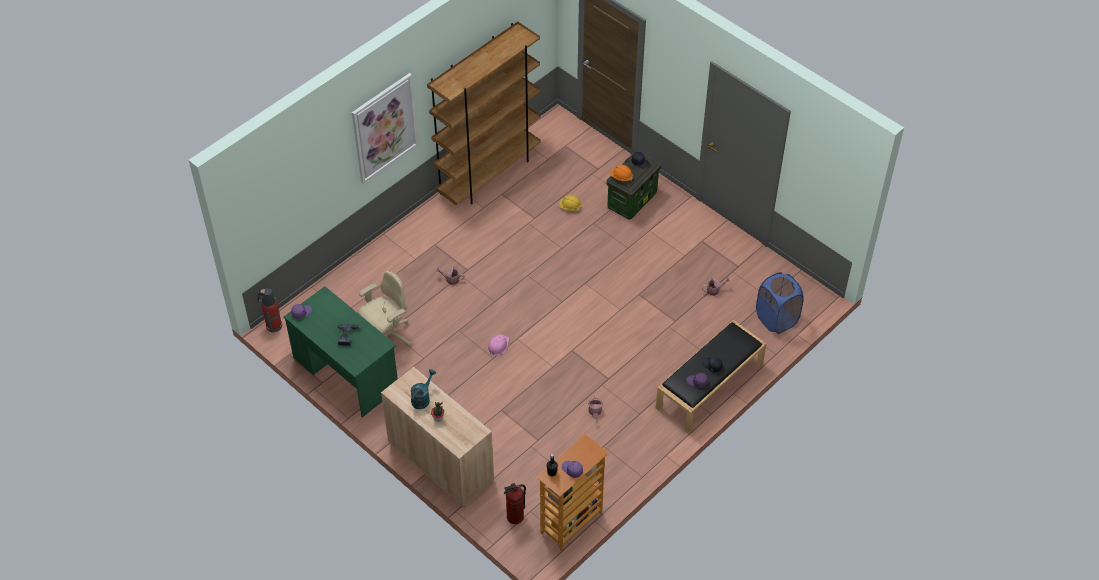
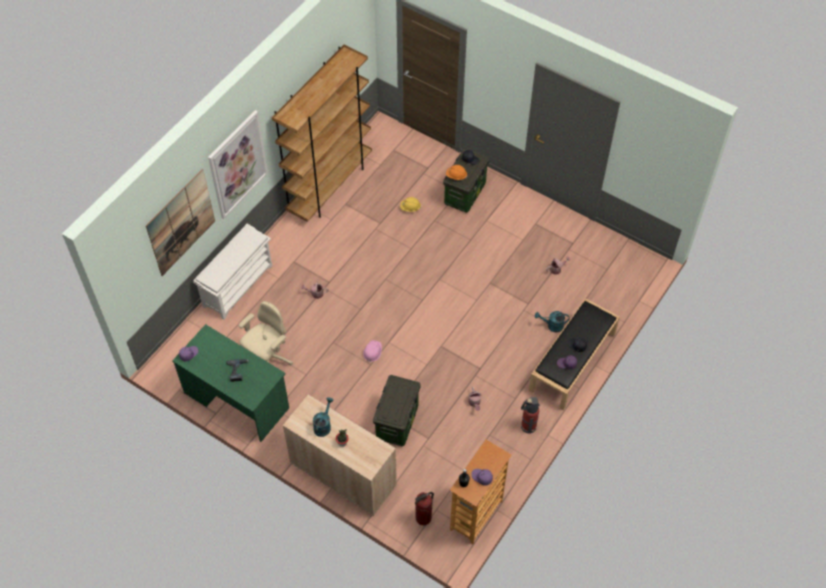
camera: 10 degrees left, 5 degrees up
fire extinguisher [258,289,282,333] -> fire extinguisher moved to [521,397,540,434]
blue laundry basket [756,272,804,334] -> none
none -> picture [146,169,215,276]
none -> white shoe rack [193,224,272,320]
none -> storage box [373,375,420,446]
none -> turquoise watering can [535,311,569,332]

